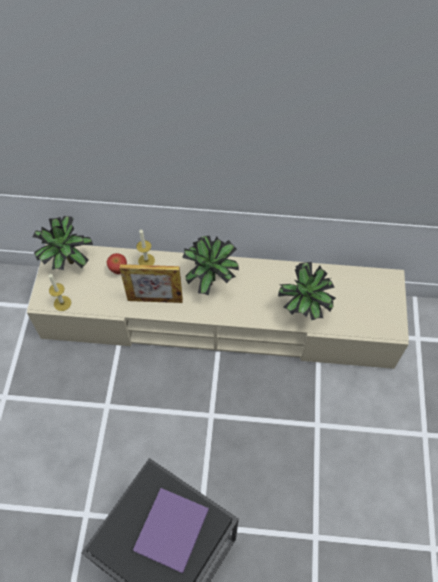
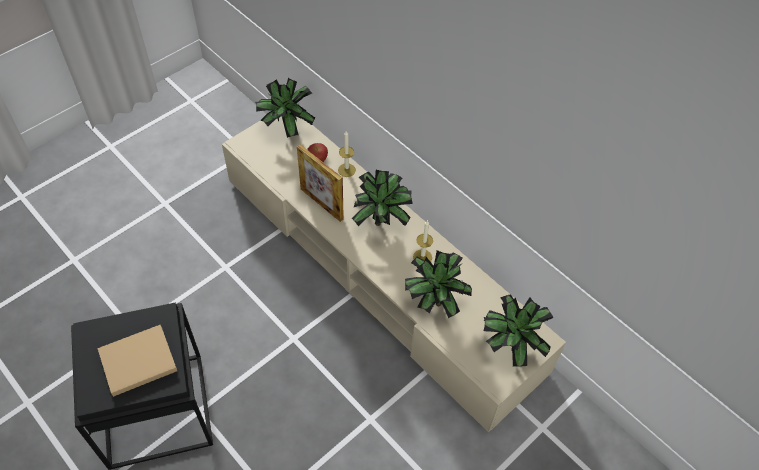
camera: 40 degrees right, 5 degrees down
candle [49,273,71,311] -> candle moved to [413,221,433,262]
purple book [133,488,209,573] -> beige book [97,325,177,397]
none -> potted plant [484,294,553,367]

